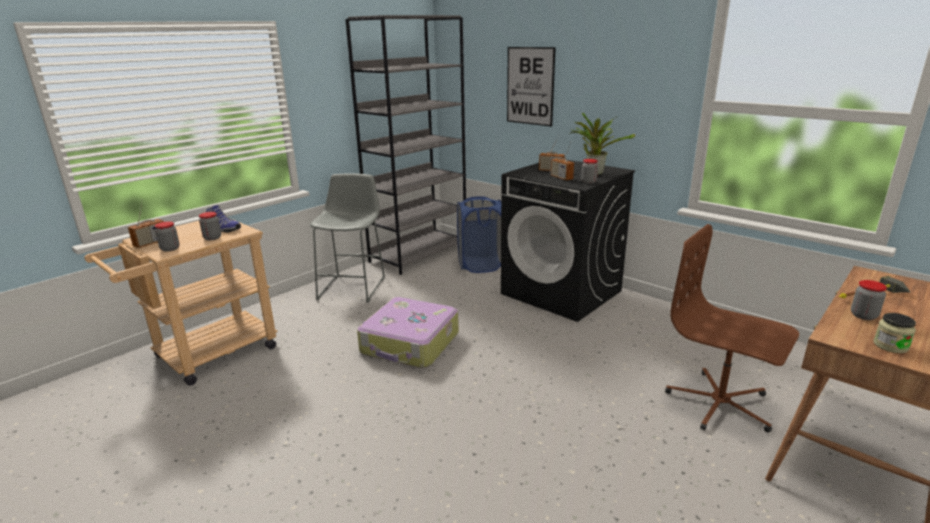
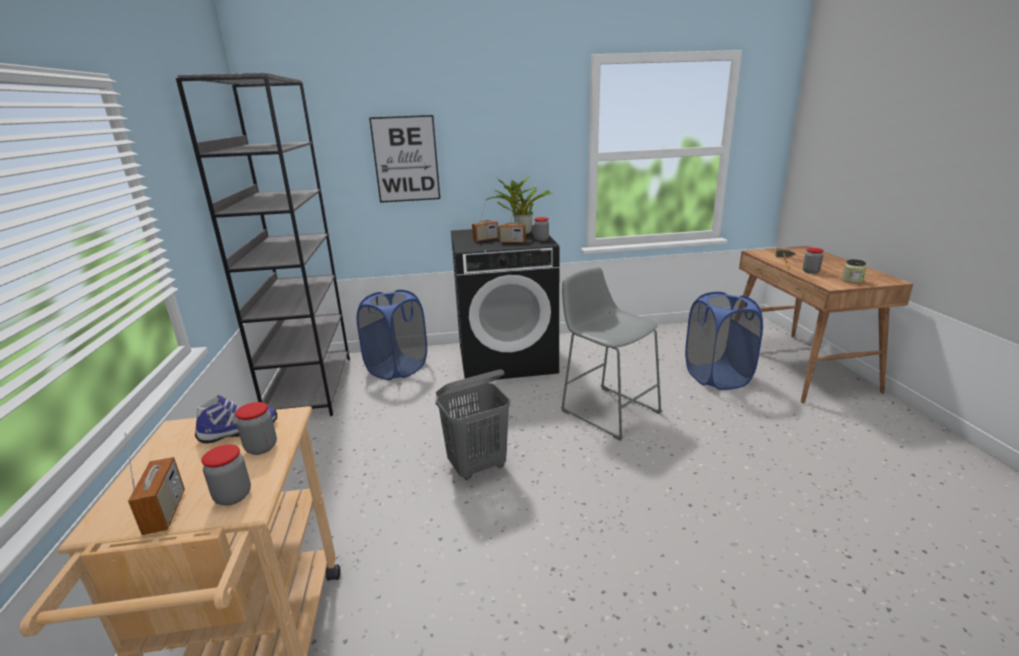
camera: 50 degrees left, 0 degrees up
grey stool [310,173,385,303] -> grey stool moved to [561,267,662,441]
suitcase [357,297,459,368] -> grey laundry basket [436,369,510,480]
brown office chair [665,224,799,432] -> blue laundry basket [685,292,763,390]

